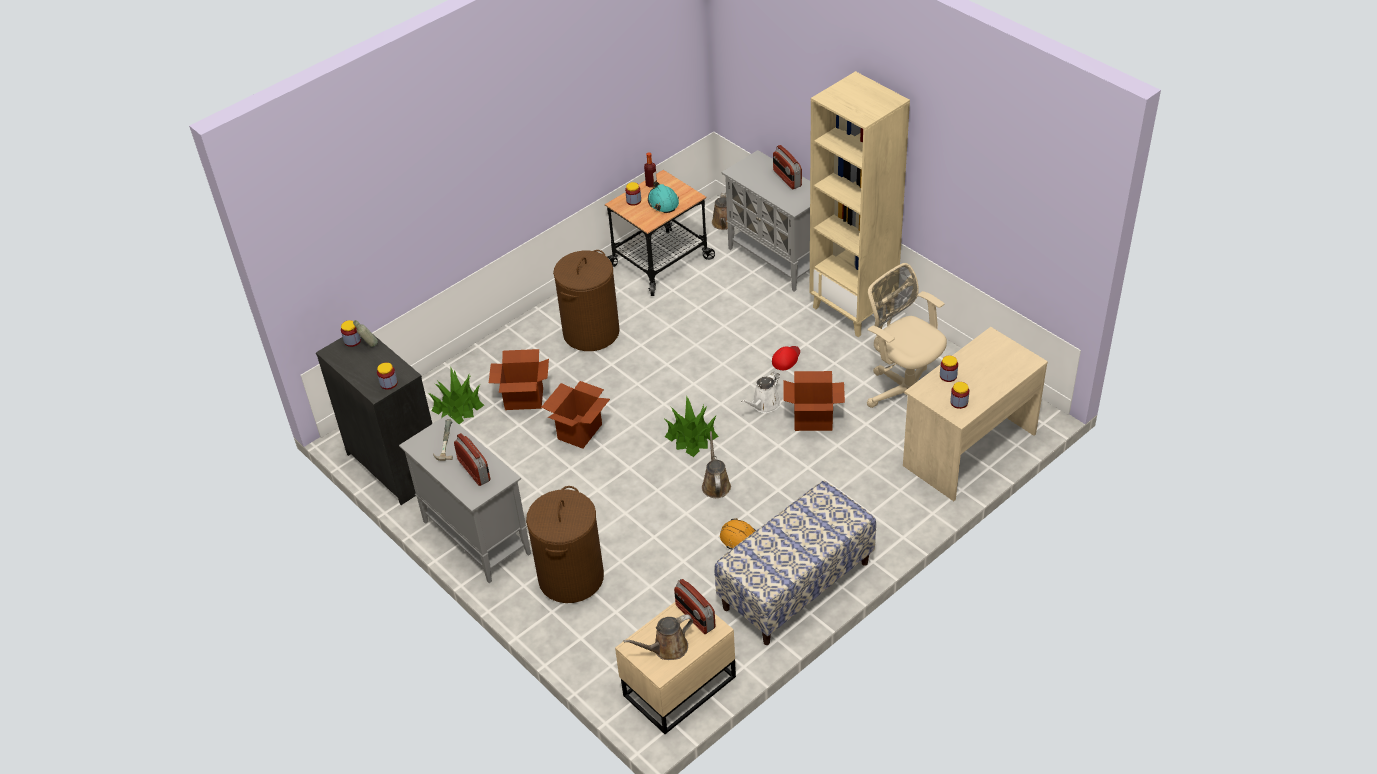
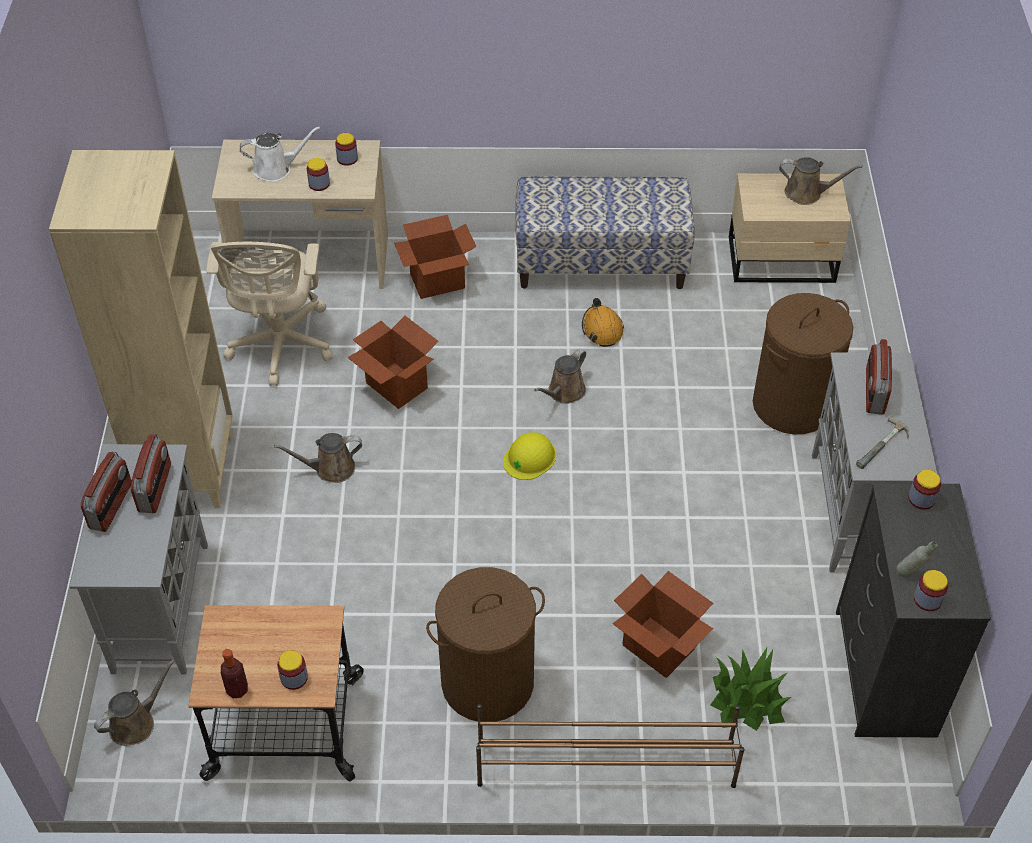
camera: 140 degrees left, 5 degrees up
cardboard box [541,381,610,449] -> cardboard box moved to [394,215,476,299]
turquoise hard hat [648,181,679,213] -> none
potted plant [663,395,719,457] -> yellow hard hat [503,432,556,480]
radio [674,579,716,634] -> radio moved to [131,434,171,513]
white watering can [741,372,780,413] -> white watering can moved to [240,126,320,182]
red cap [772,346,800,370] -> brown watering can [274,433,362,483]
none -> brown shoe rack [476,704,745,788]

